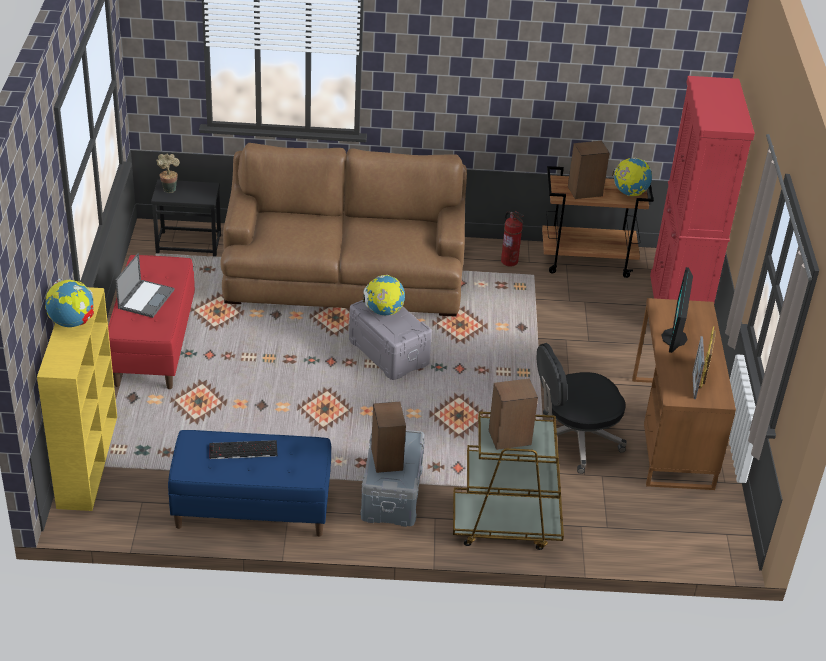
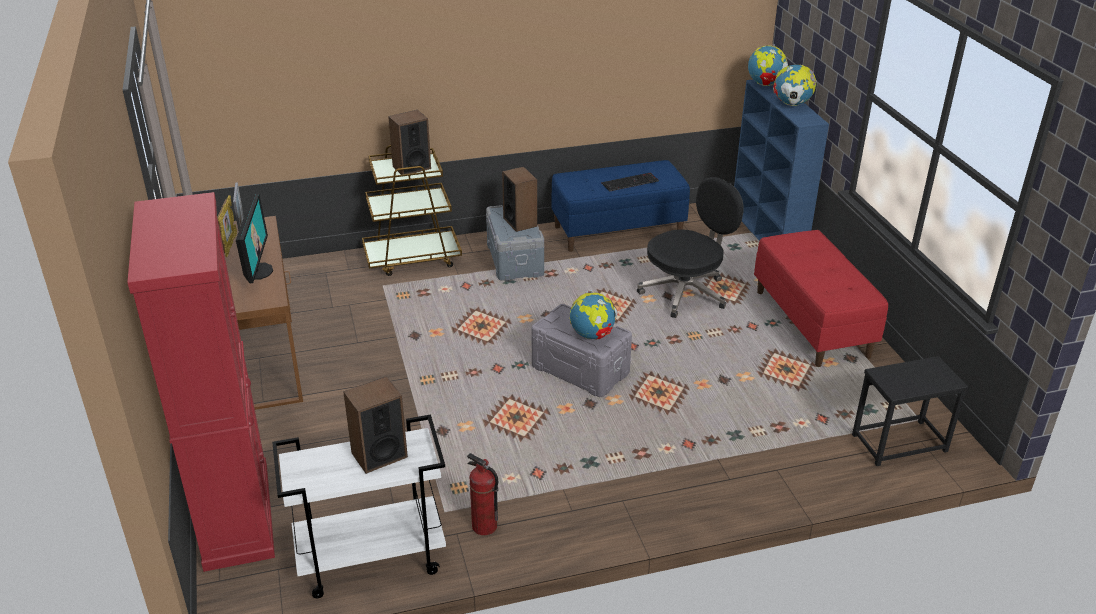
camera: 165 degrees right, 5 degrees down
yellow bookcase [37,287,117,511] -> blue bookcase [734,80,829,241]
laptop [115,253,174,318] -> none
potted plant [156,154,180,193] -> none
brown sofa [220,143,467,317] -> none
black office chair [537,343,627,474] -> black office chair moved to [637,177,744,318]
brown cart [542,166,653,278] -> white cart [272,414,446,598]
globe [612,157,652,196] -> globe moved to [748,44,789,86]

